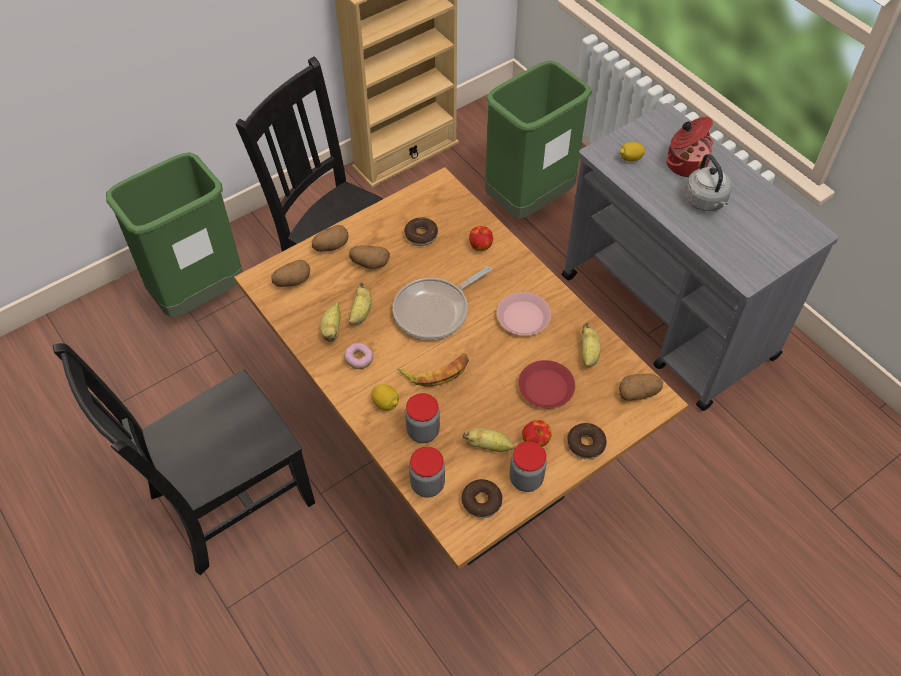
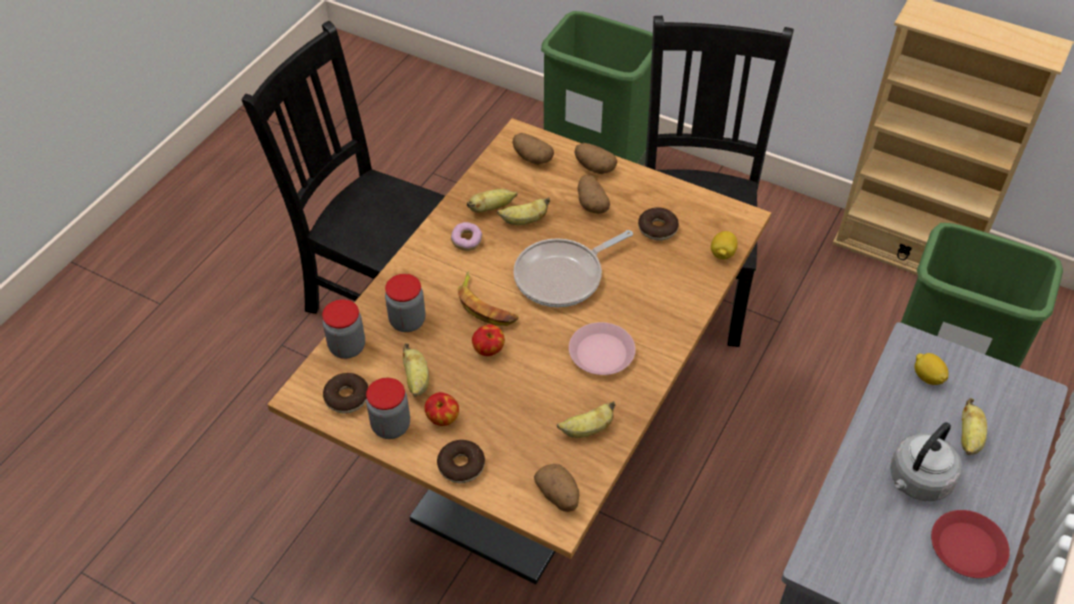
camera: 65 degrees right, 5 degrees down
lemon [371,384,399,411] -> lemon moved to [711,231,738,260]
frying pan [393,266,492,340] -> frying pan turned 60 degrees counterclockwise [514,230,633,307]
apple [469,226,493,251] -> apple moved to [472,324,505,356]
red plate [518,360,575,408] -> red plate moved to [931,510,1010,578]
cooking pot [666,117,713,177] -> banana [961,398,987,455]

